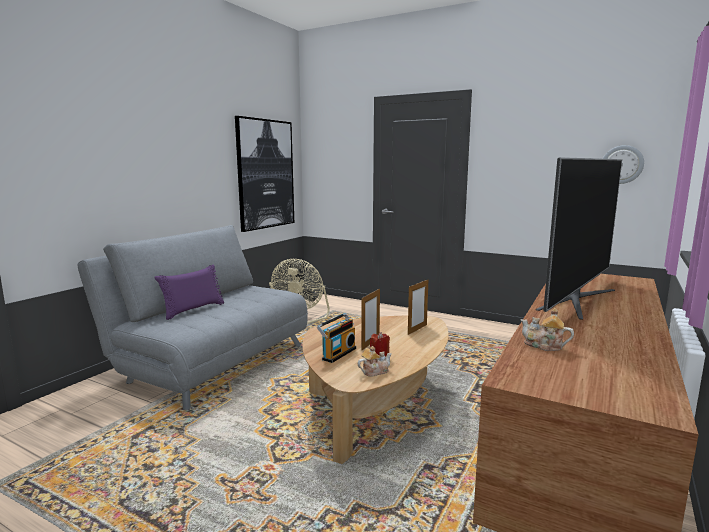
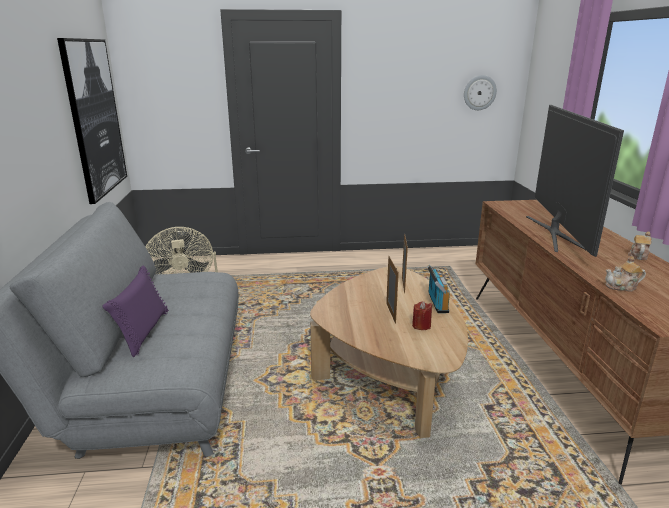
camera: 35 degrees left, 10 degrees up
radio [317,313,356,363] -> radio moved to [427,265,450,313]
teapot [358,346,392,377] -> teapot moved to [628,231,652,260]

